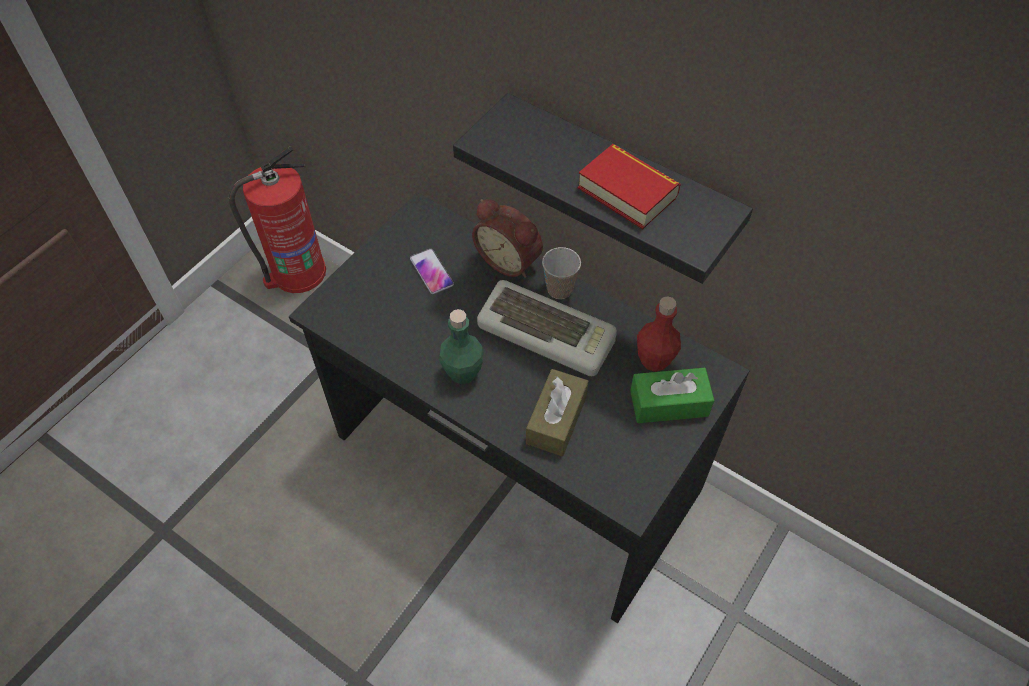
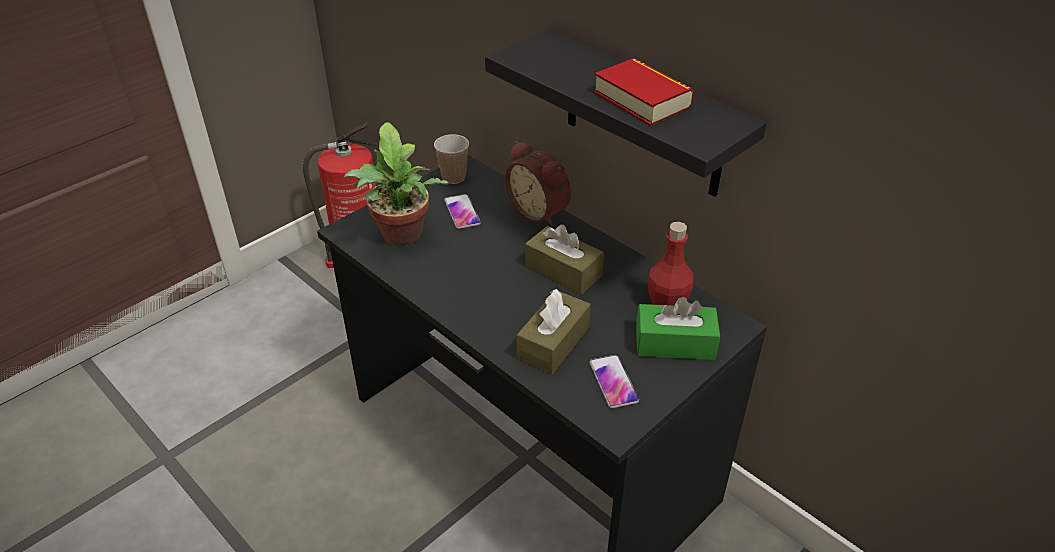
camera: 10 degrees right, 15 degrees down
green bottle [439,309,484,384] -> none
keyboard [477,280,617,376] -> brown tissue box [525,225,604,295]
cup [542,247,581,299] -> cup moved to [434,134,469,184]
none -> potted plant [344,122,449,246]
none -> phone [589,355,639,408]

